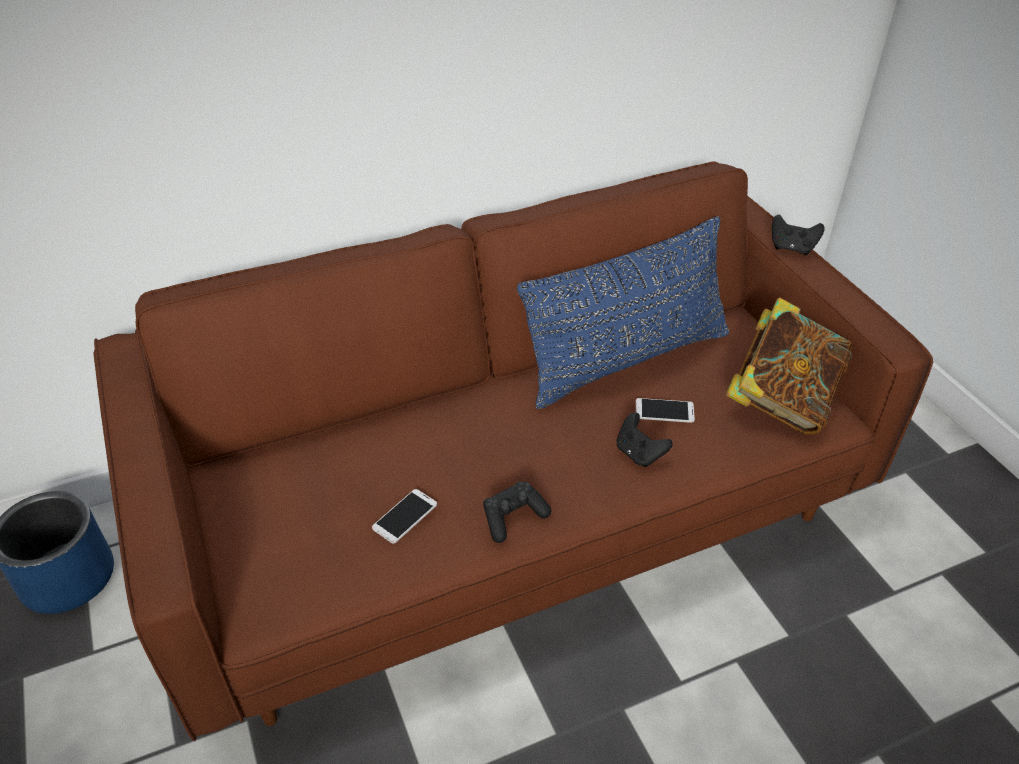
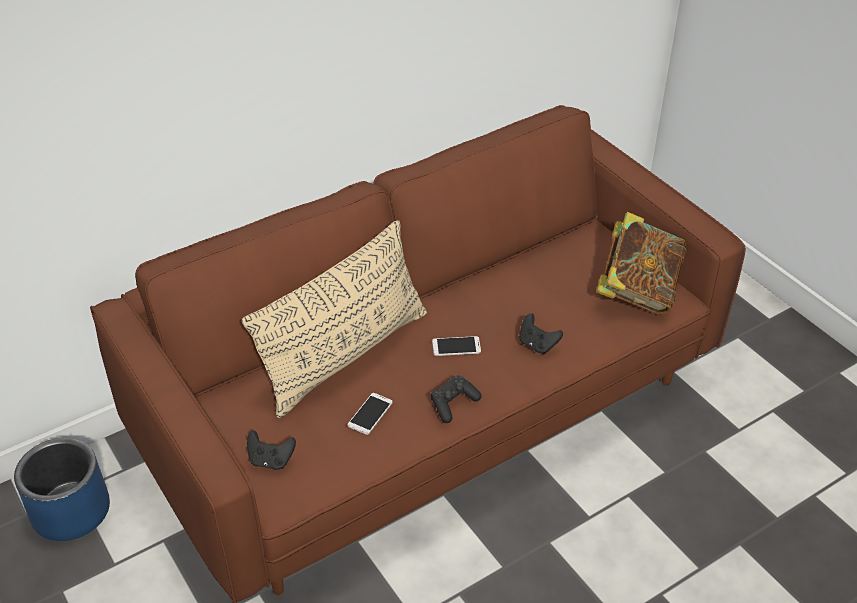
camera: 10 degrees left, 0 degrees up
blue pillow [517,216,729,409] -> none
phone [636,398,695,423] -> phone moved to [432,336,481,356]
black game controller [772,214,825,255] -> black game controller moved to [247,430,296,470]
none -> beige pillow [242,220,427,418]

